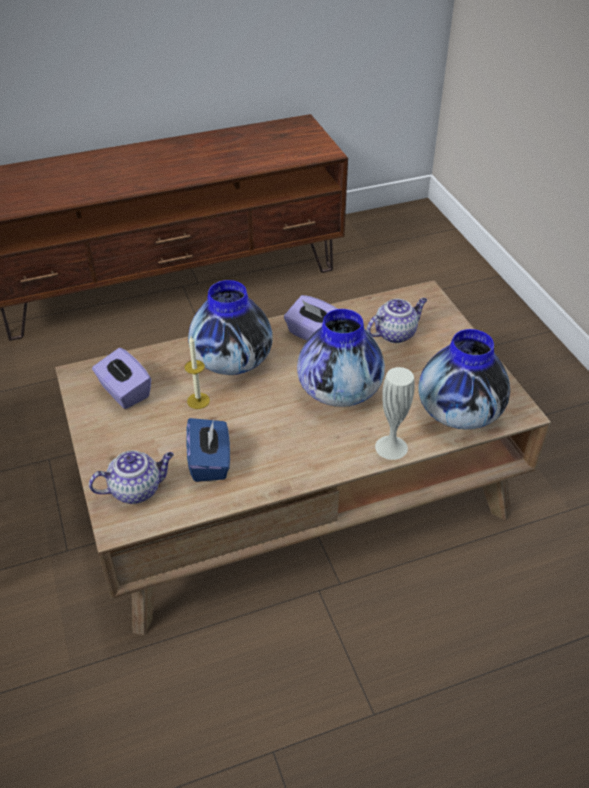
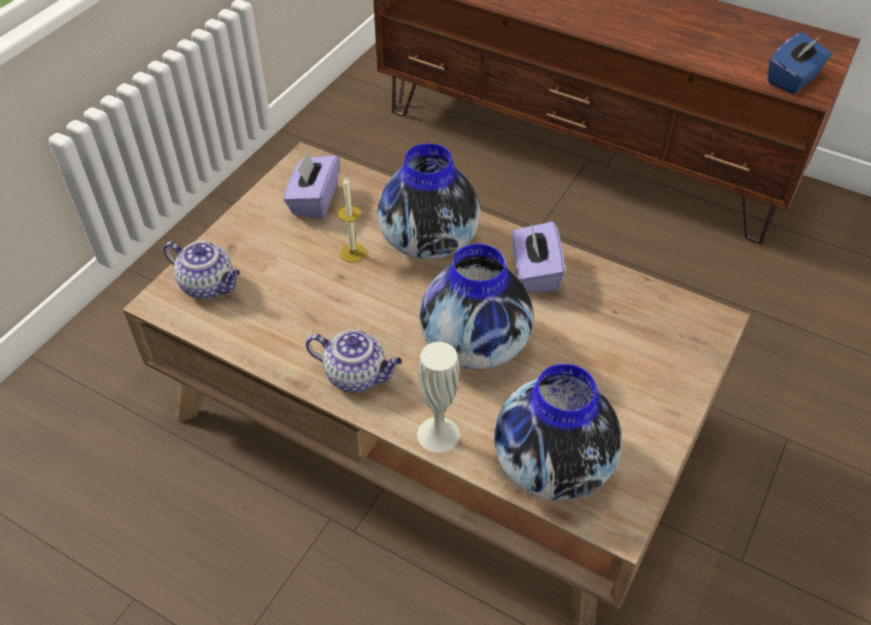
camera: 50 degrees right, 5 degrees up
blue tissue box [186,418,230,482] -> blue tissue box moved to [768,32,832,94]
teapot [367,298,427,343] -> teapot moved to [306,330,402,393]

